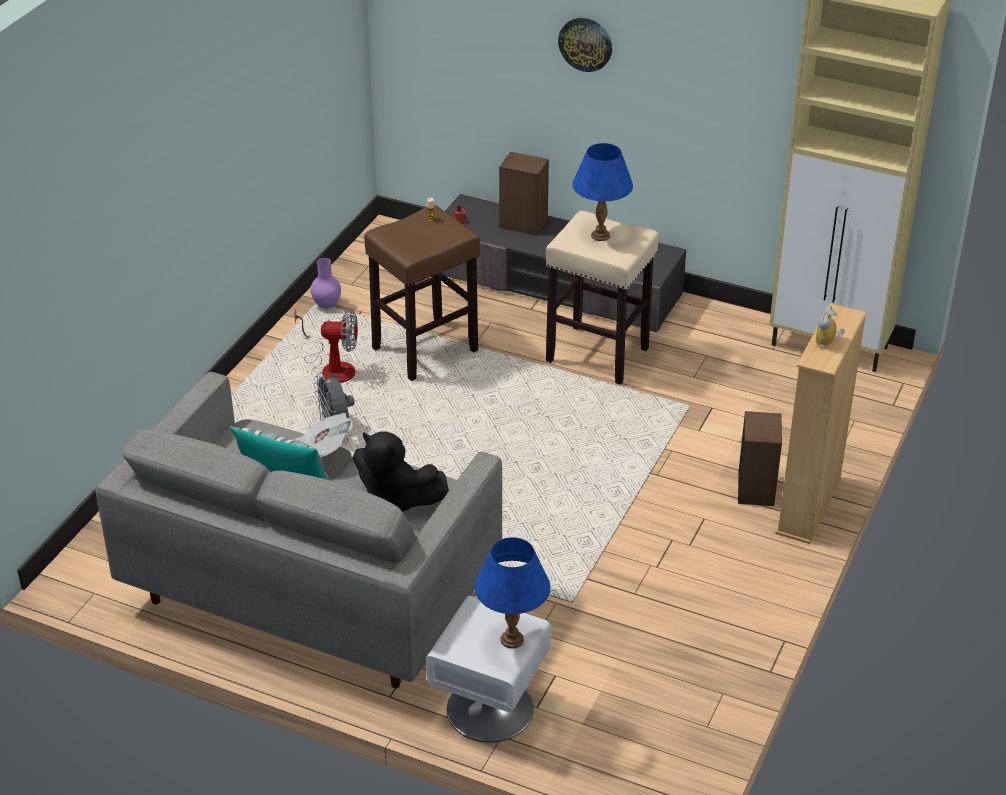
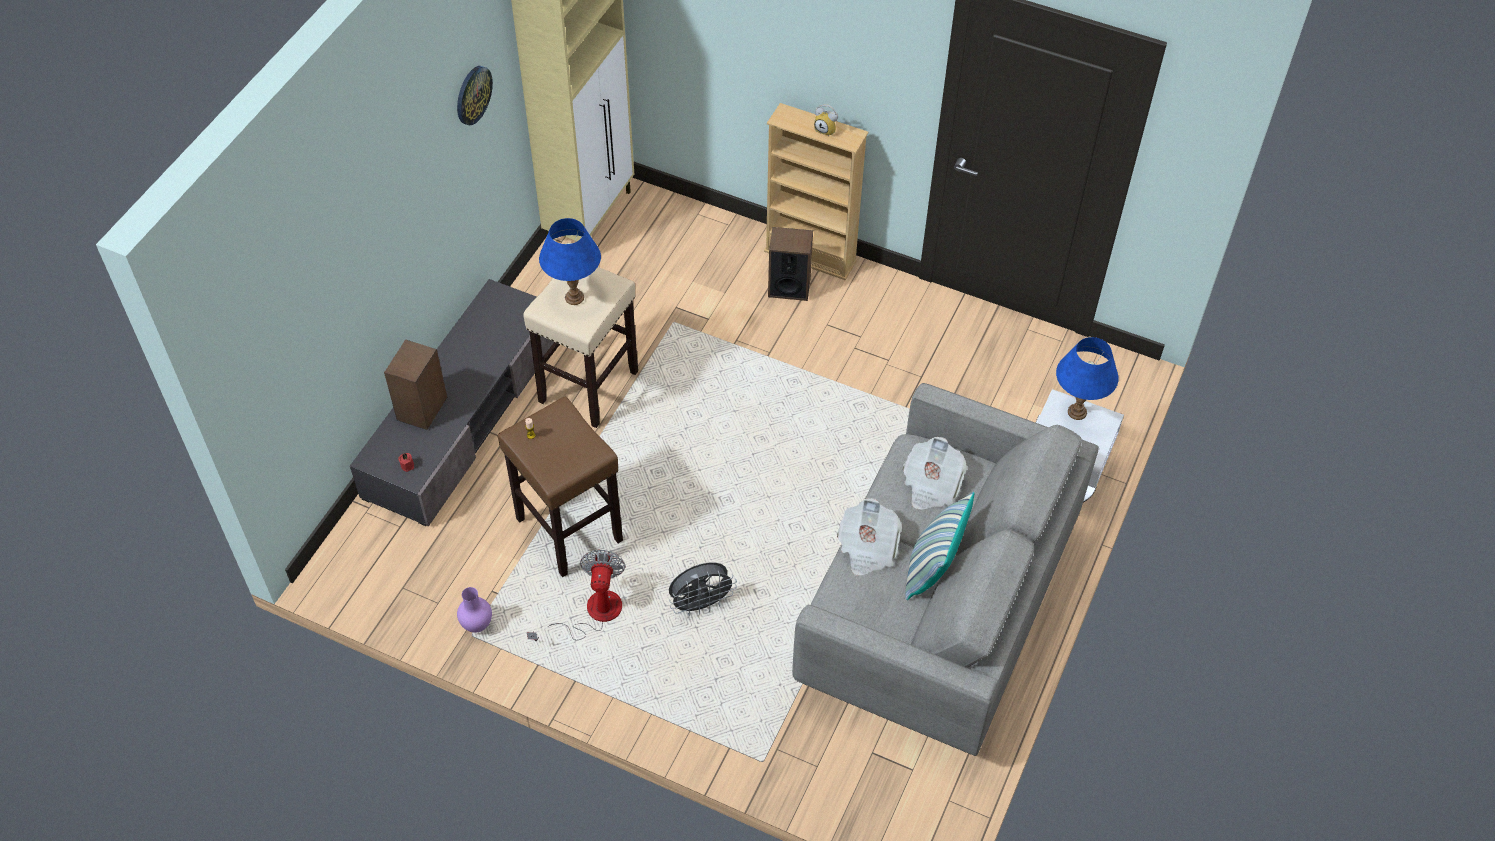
camera: 90 degrees left, 15 degrees up
black plush toy [353,431,449,512] -> newspaper [903,437,967,509]
wall clock [558,18,612,72] -> wall clock moved to [457,66,493,125]

